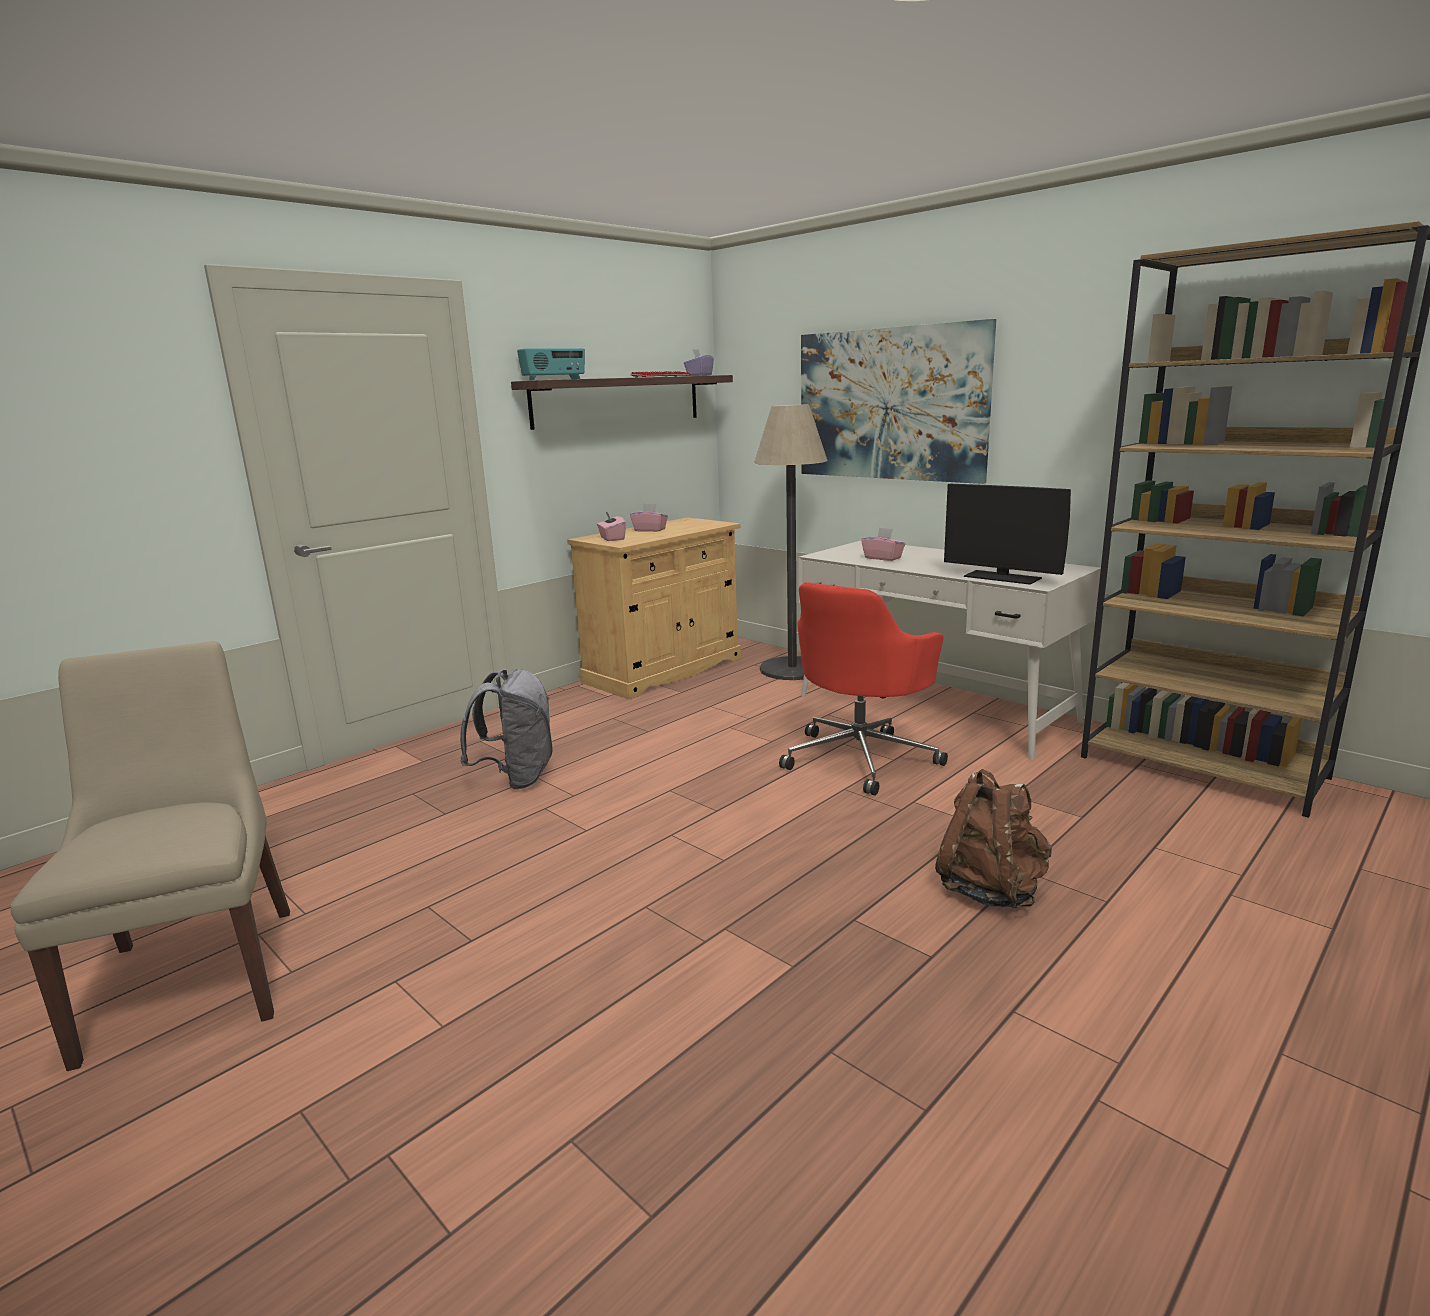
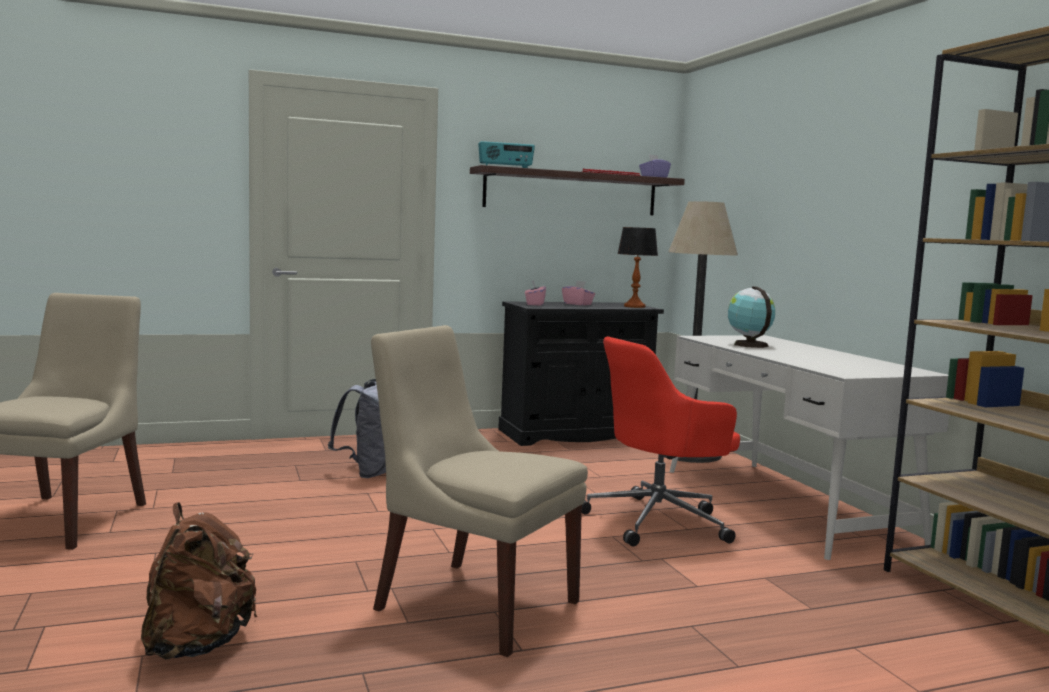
camera: 25 degrees right, 10 degrees down
beige cabinet [567,517,741,699] -> black cabinet [498,301,664,446]
picture [801,319,996,484] -> none
pink tissue box [861,527,906,561] -> globe [728,286,775,348]
brown backpack [935,769,1052,908] -> brown backpack moved to [141,502,257,659]
monitor [944,484,1071,585] -> none
none -> beige chair [371,325,588,657]
none -> table lamp [617,227,658,308]

